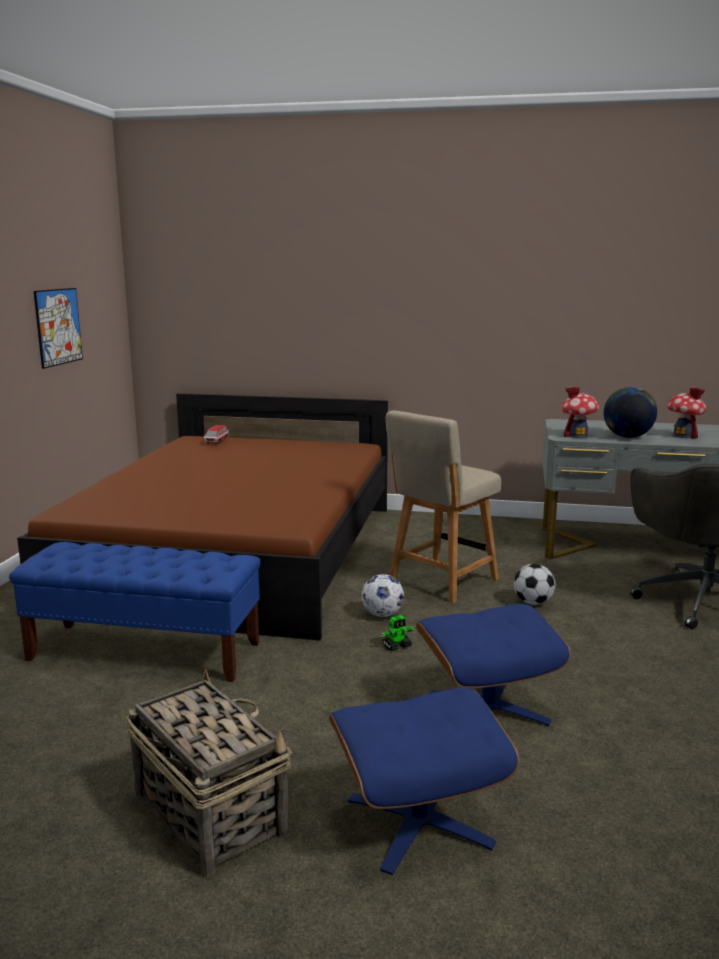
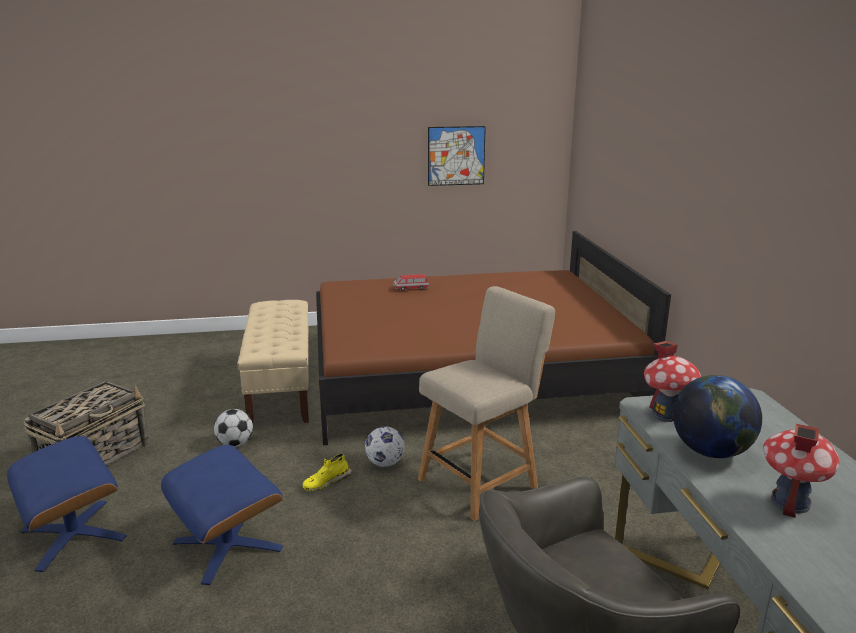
camera: 70 degrees right, 5 degrees up
blue bench [9,542,261,682] -> beige bench [237,300,309,423]
toy car [203,425,229,444] -> toy car moved to [394,274,429,291]
toy robot [380,615,415,651] -> yellow shoe [303,454,353,491]
beige chair [386,410,501,603] -> beige chair turned 120 degrees clockwise [418,286,555,521]
football [514,564,555,605] -> football moved to [214,409,253,447]

